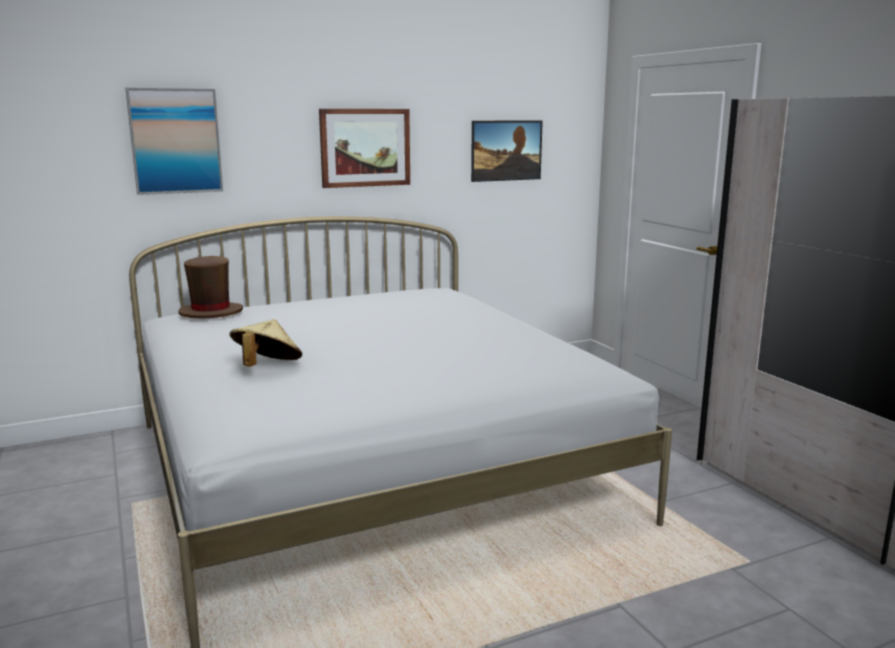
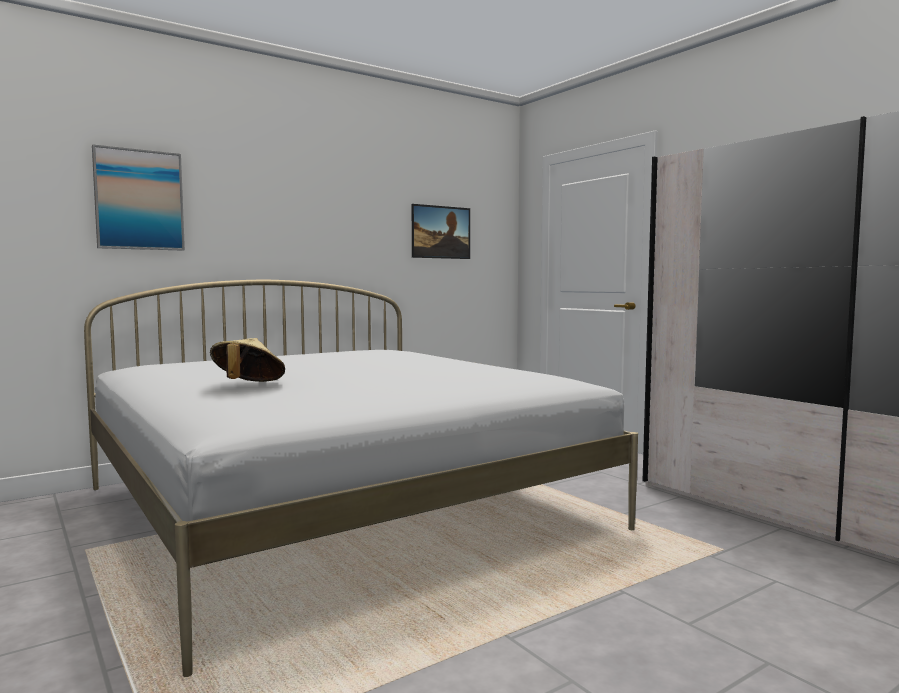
camera: 10 degrees left, 10 degrees down
brown hat [178,256,243,319] -> none
picture [319,109,410,188] -> none

